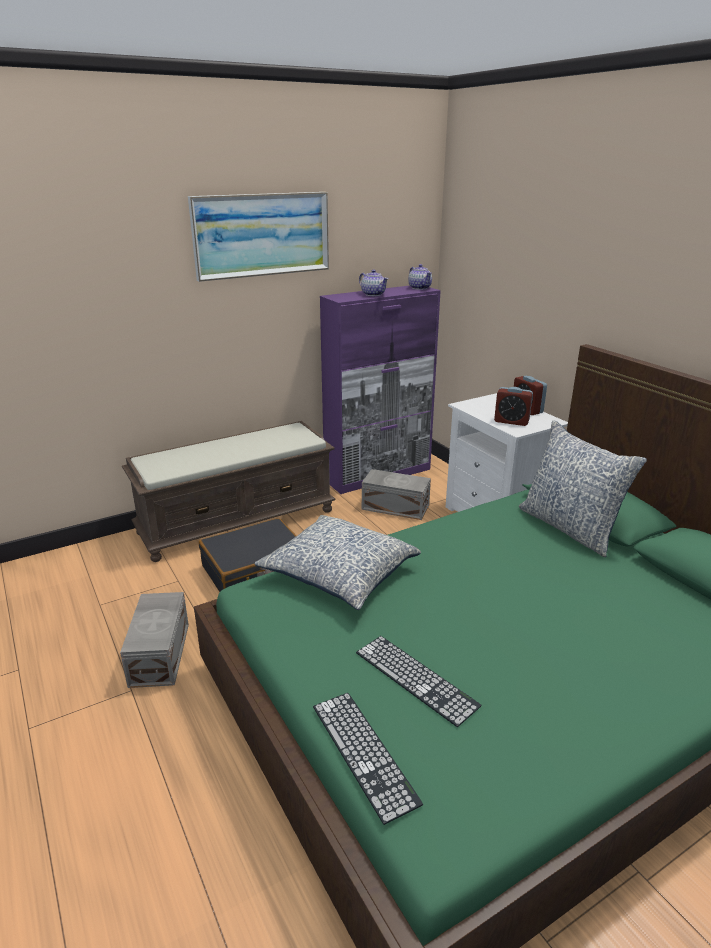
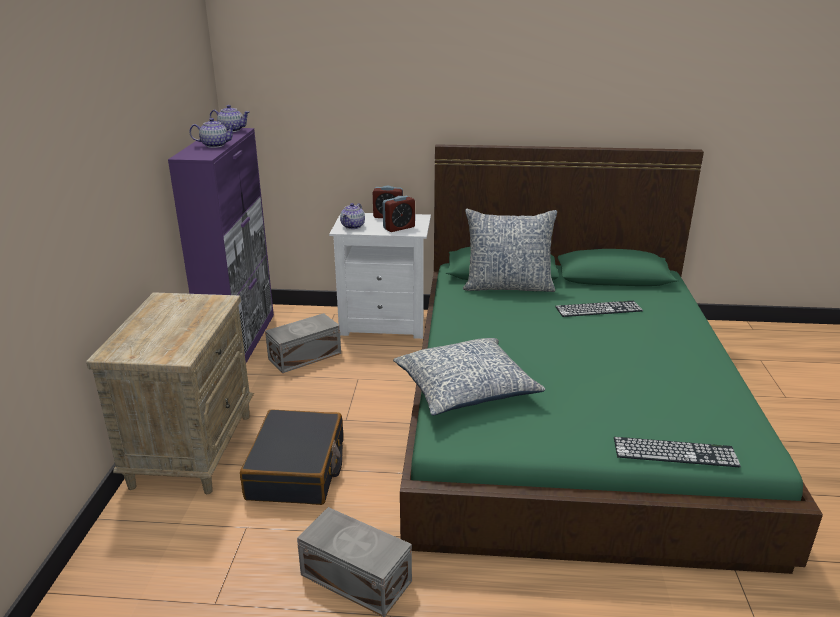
camera: 55 degrees left, 0 degrees up
brown bench [122,421,336,562] -> beige nightstand [86,292,254,494]
picture [188,192,329,282] -> none
keyboard [356,636,482,727] -> keyboard moved to [555,301,643,317]
none -> teapot [340,203,365,229]

